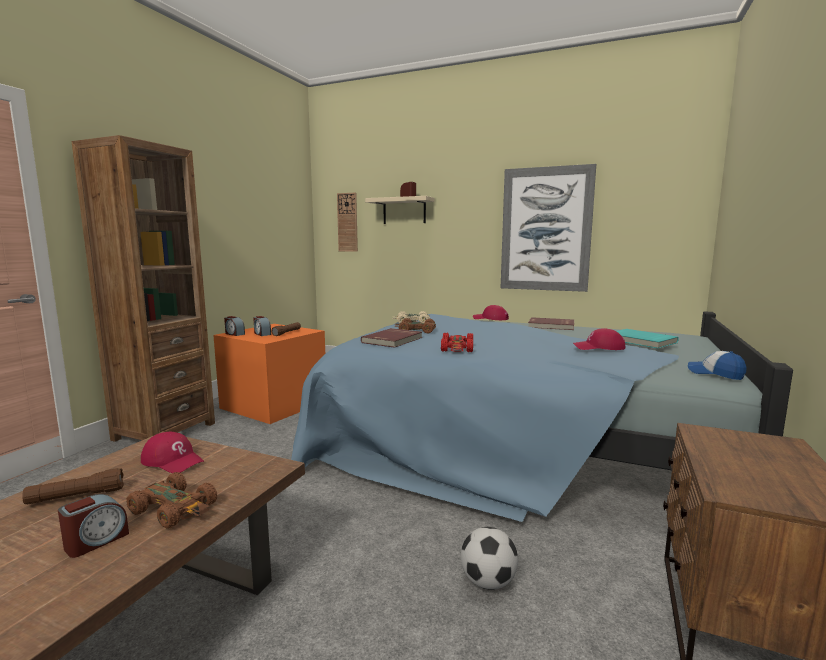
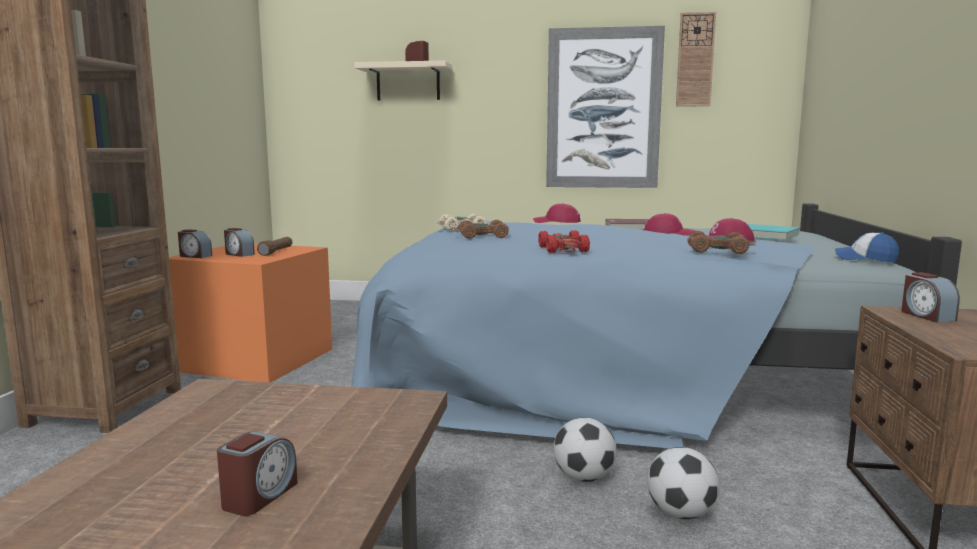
camera: 15 degrees left, 0 degrees up
brown flashlight [22,468,124,505] -> none
brown toy car [126,472,217,529] -> brown toy car moved to [687,231,757,254]
red cap [141,432,204,473] -> red cap moved to [644,213,696,236]
wall clock [337,193,358,252] -> wall clock moved to [676,12,716,107]
red book [361,328,422,348] -> none
none -> football [554,418,617,482]
none -> alarm clock [901,272,960,322]

